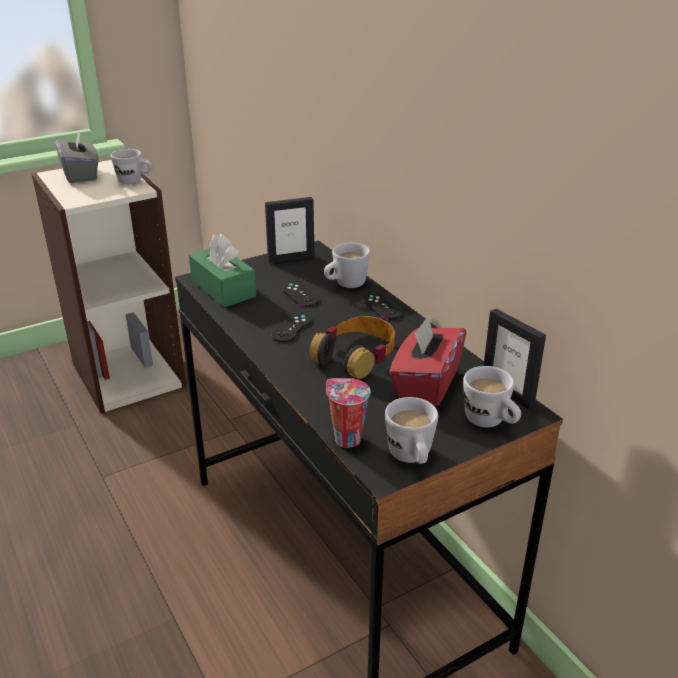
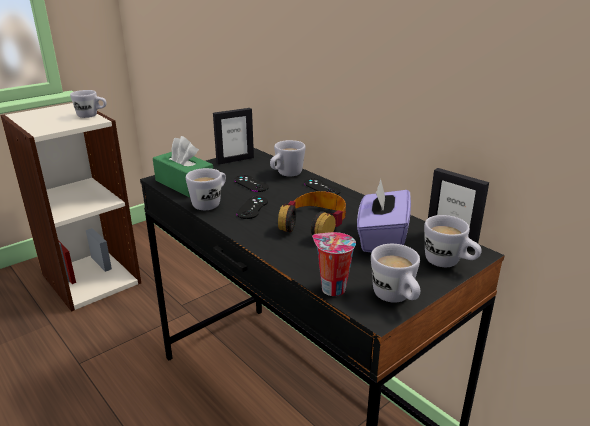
camera: 10 degrees left, 5 degrees down
grey tissue box [55,130,99,183] -> none
red tissue box [389,315,466,406] -> purple tissue box [357,179,411,252]
none -> white mug [186,168,226,210]

